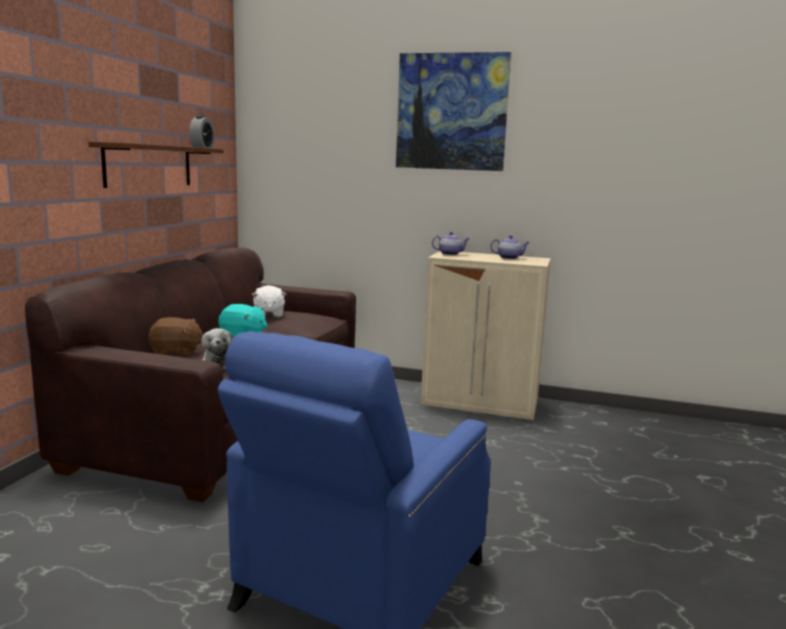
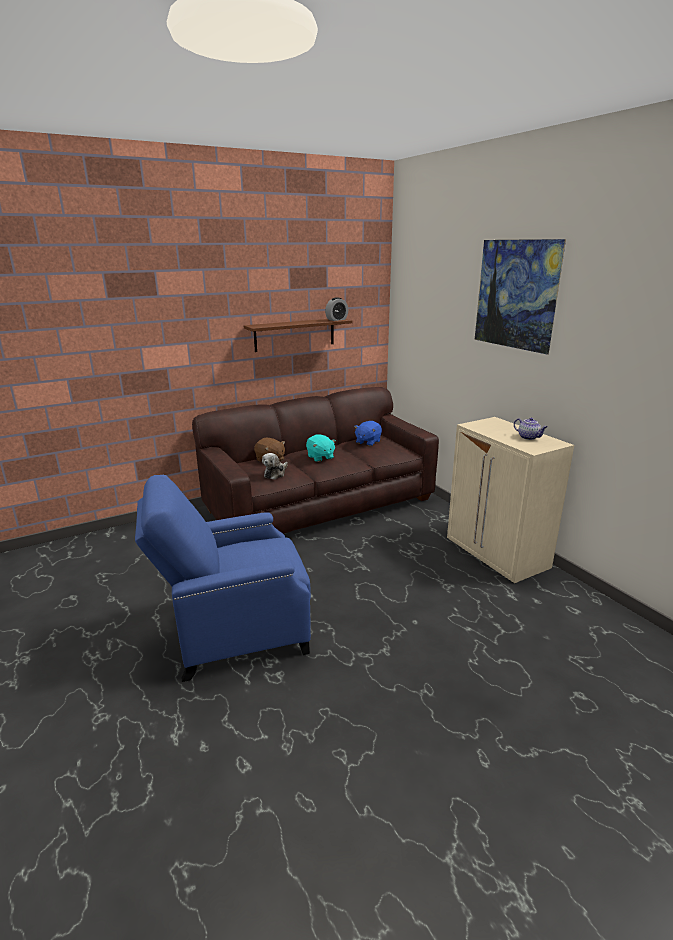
camera: 45 degrees right, 10 degrees up
white plush toy [252,285,287,318] -> blue plush toy [354,421,382,446]
teapot [432,232,470,255] -> none

